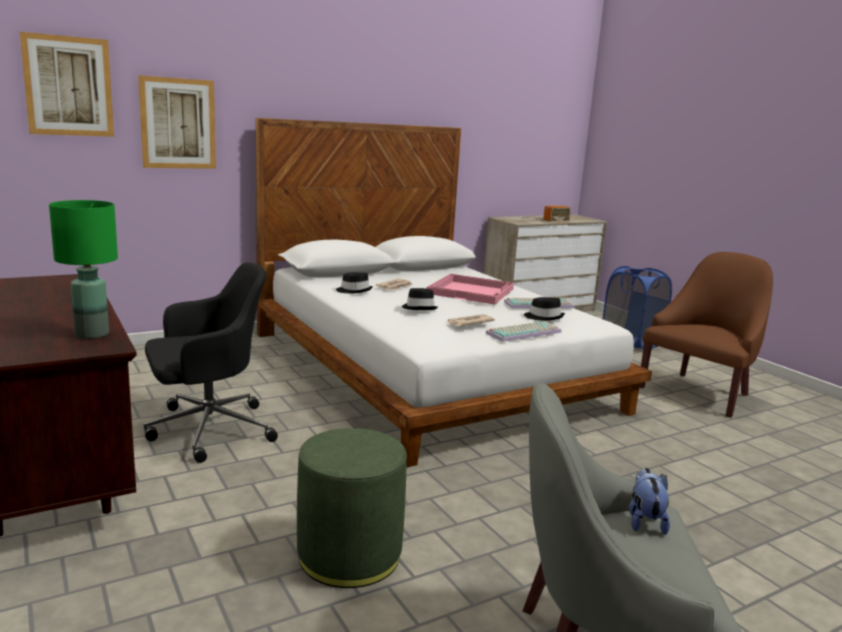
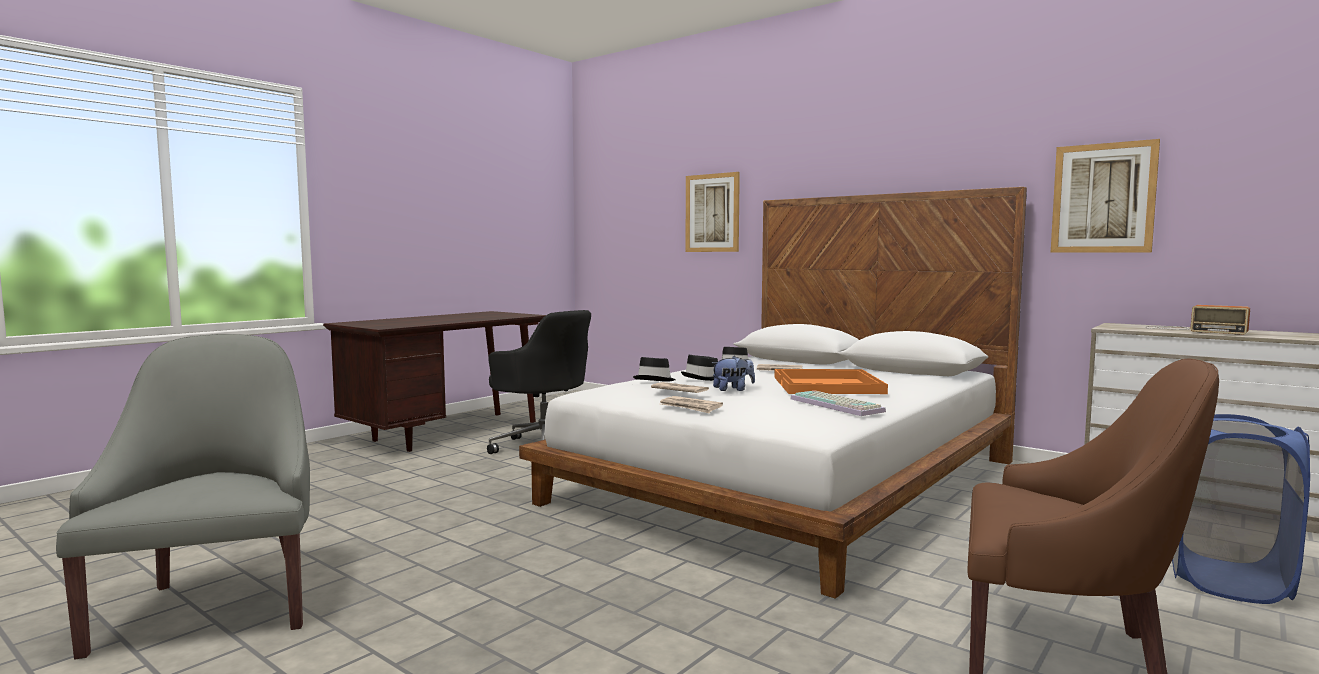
camera: 70 degrees right, 10 degrees down
picture [20,32,114,137] -> picture moved to [1051,139,1160,253]
green table lamp [49,200,118,339] -> none
green ottoman [297,428,407,588] -> none
pink tray [427,274,514,305] -> orange tray [774,369,888,394]
keyboard [485,321,561,342] -> newspaper [660,396,723,413]
black hat [524,297,565,321] -> black hat moved to [633,357,676,382]
plush toy [629,468,670,535] -> plush toy moved to [712,356,755,391]

